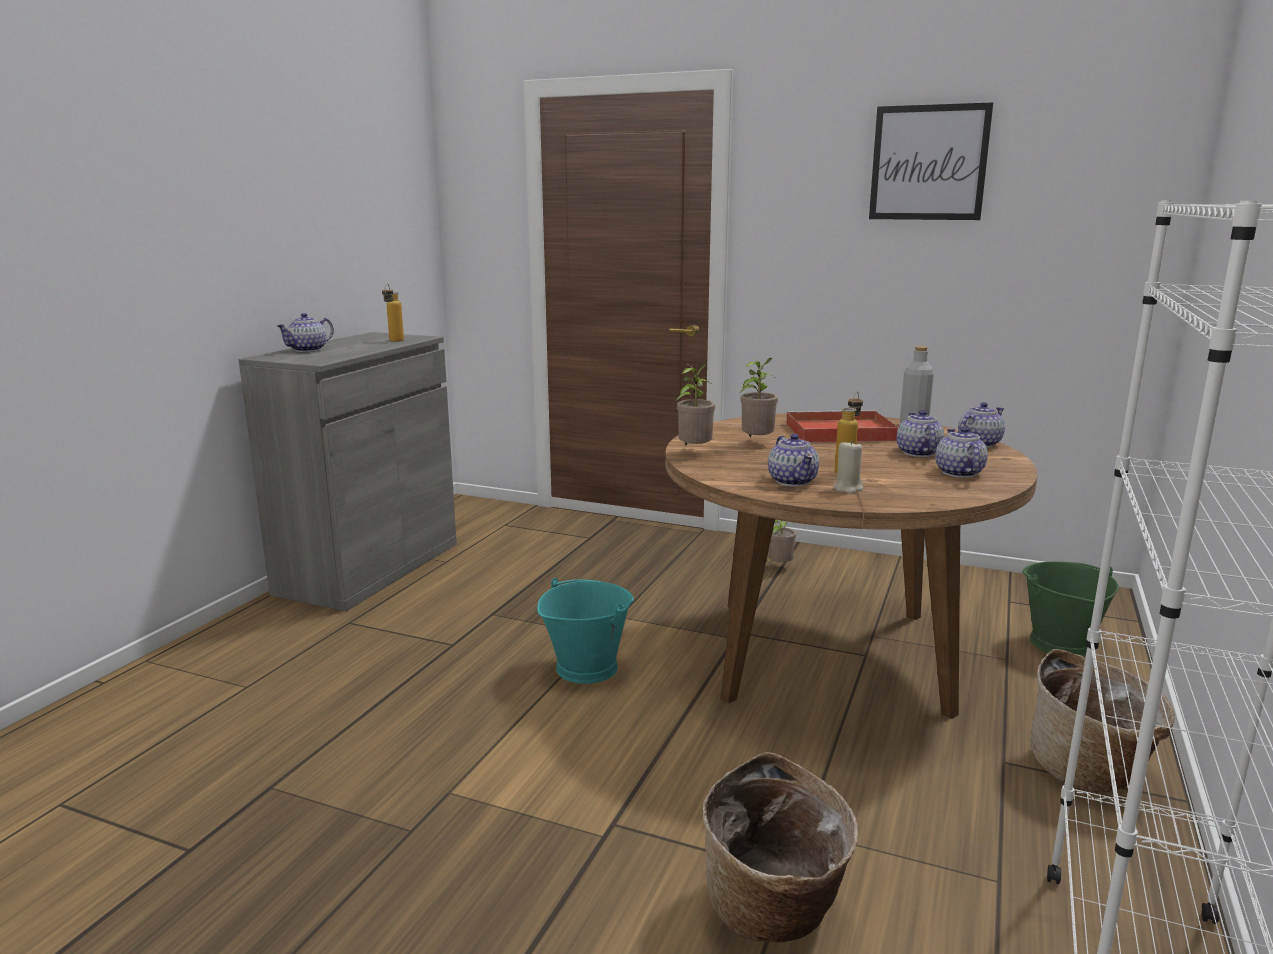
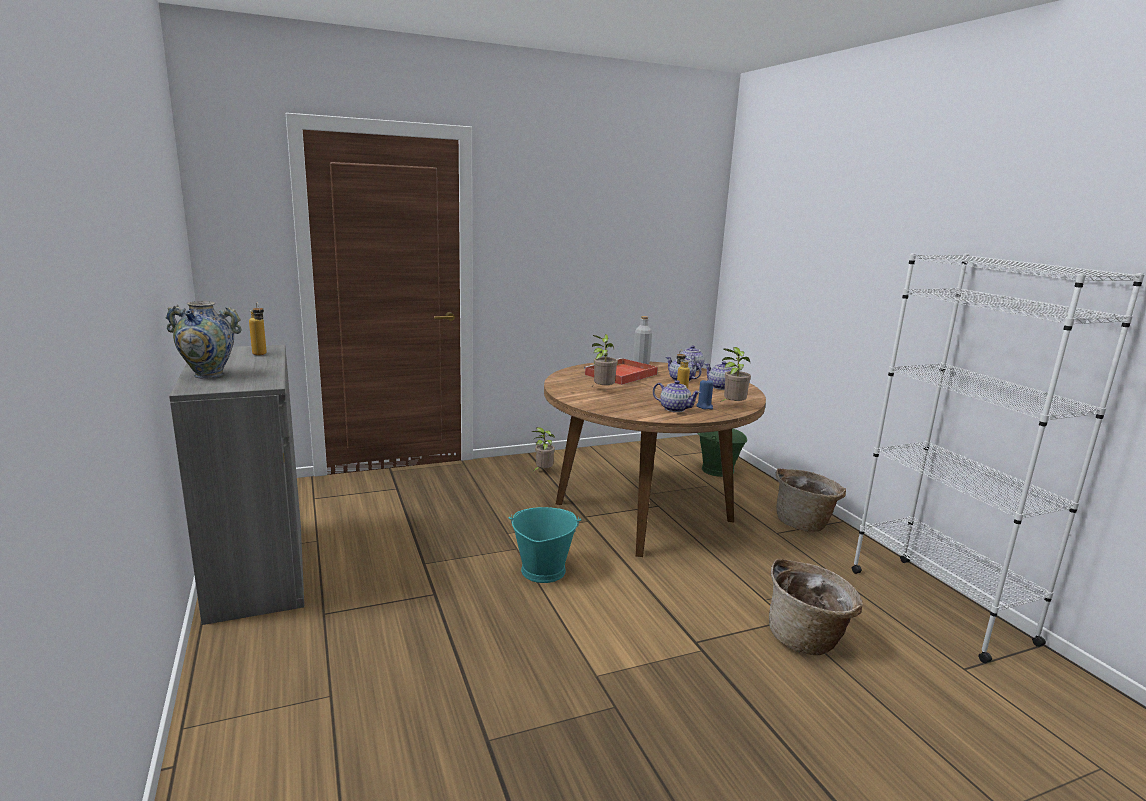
camera: 45 degrees left, 0 degrees up
teapot [276,313,334,352] -> vase [166,301,242,379]
potted plant [675,363,715,446] -> potted plant moved to [720,347,751,402]
beige candle [833,440,863,494] -> blue candle [696,379,714,409]
picture [869,102,993,220] -> none

